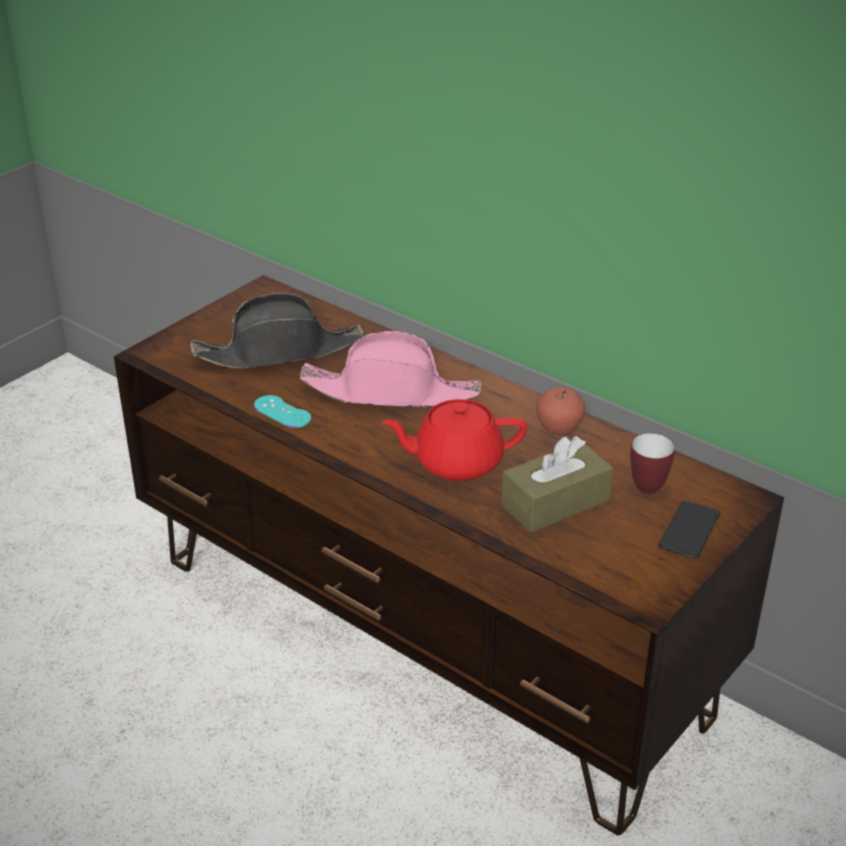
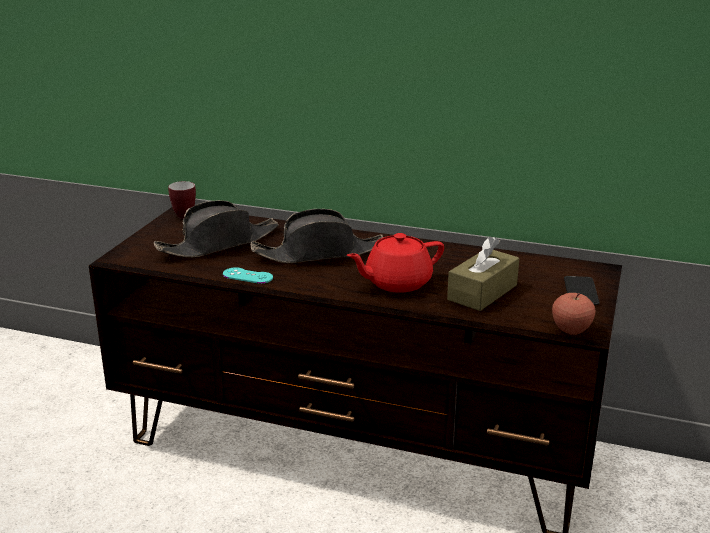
camera: 20 degrees left, 10 degrees down
pink hat [300,331,482,407] -> black hat [250,209,383,263]
apple [536,387,585,436] -> apple moved to [552,293,596,335]
mug [630,433,675,494] -> mug moved to [168,181,196,219]

